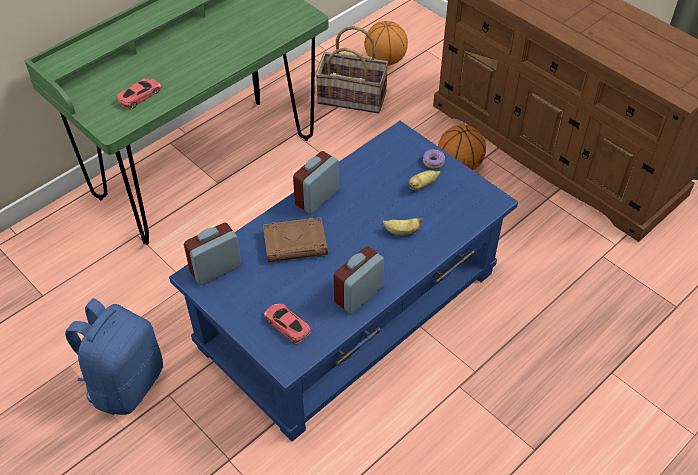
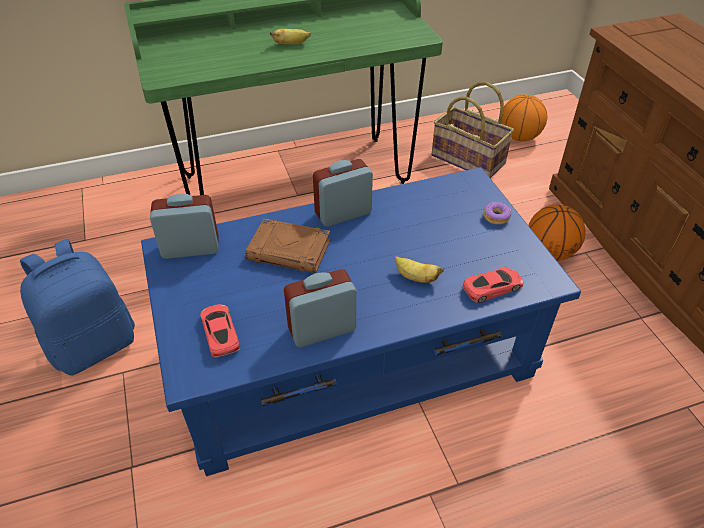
camera: 25 degrees right, 5 degrees down
red toy car [117,78,161,109] -> red toy car moved to [463,267,524,303]
banana [409,170,441,190] -> banana moved to [270,29,311,44]

